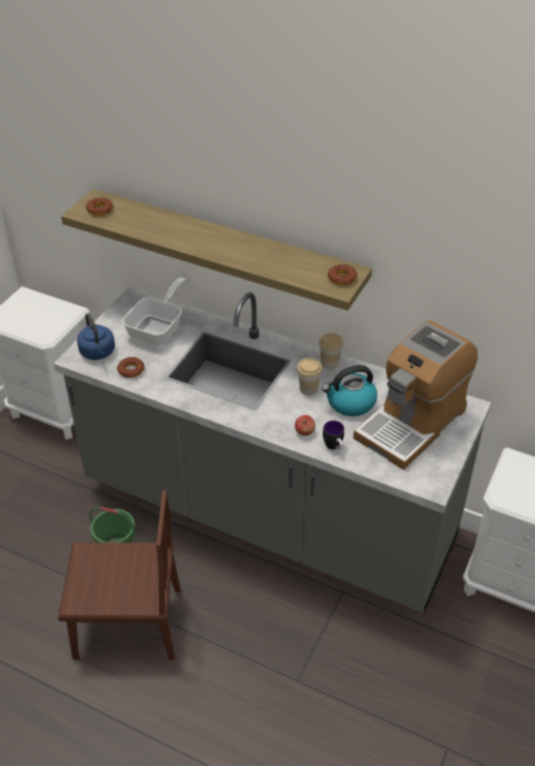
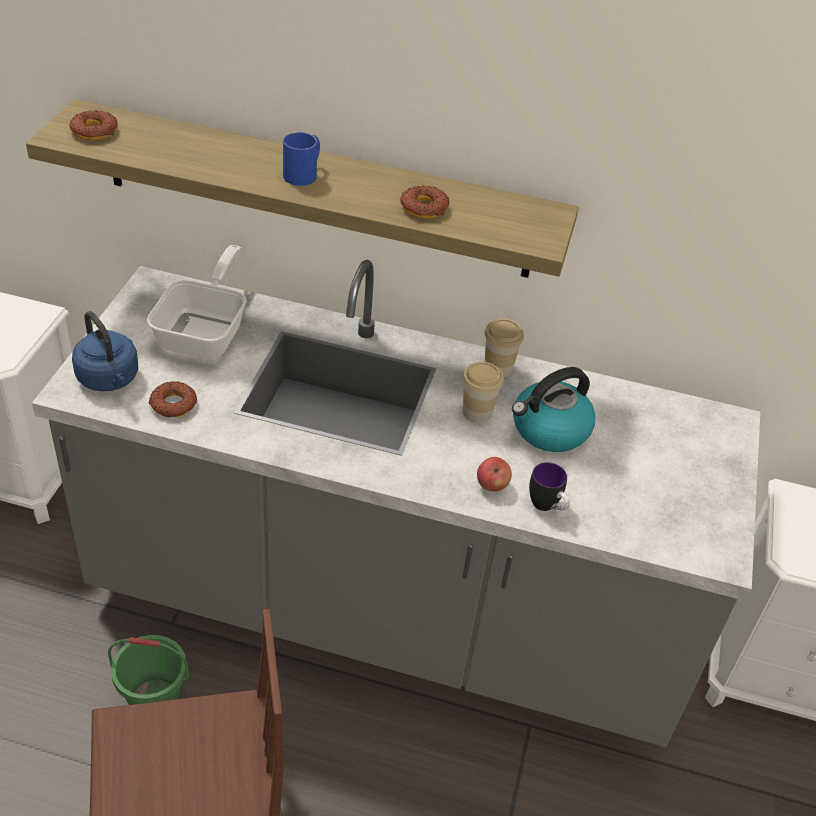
camera: 15 degrees left, 0 degrees up
donut [328,264,357,285] -> donut moved to [400,185,449,219]
coffee machine [353,321,478,470] -> none
none -> blue mug [283,132,320,186]

